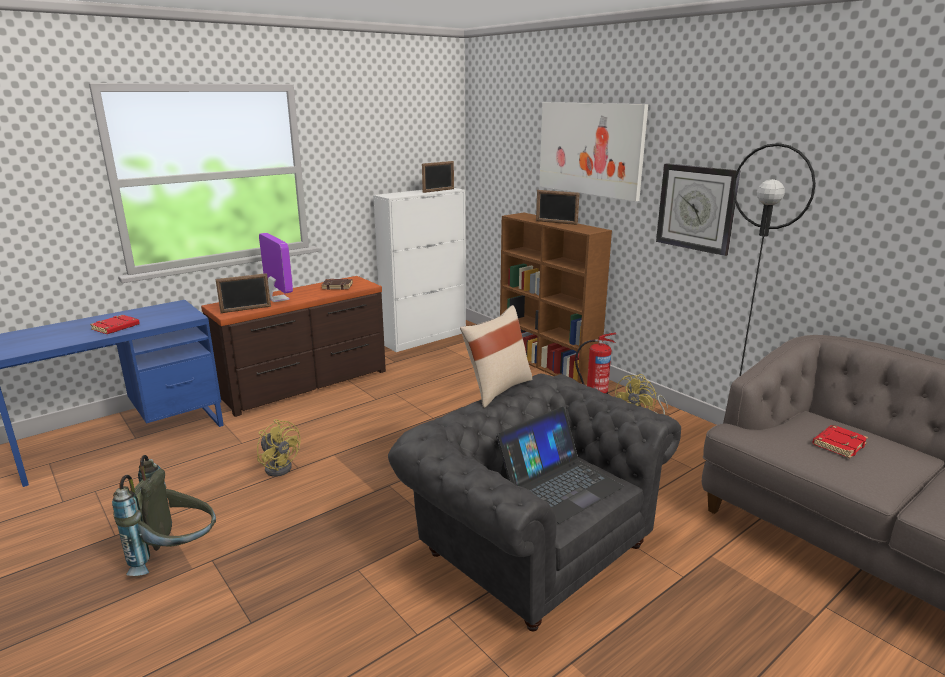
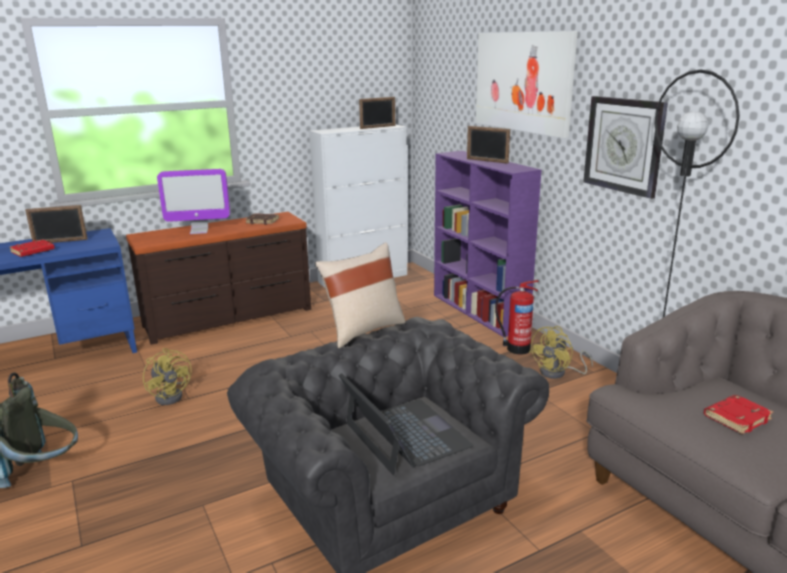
camera: 10 degrees right, 0 degrees up
picture frame [215,273,271,313] -> picture frame moved to [25,205,88,243]
monitor [259,233,293,302] -> monitor turned 105 degrees clockwise [157,169,230,234]
laptop [496,407,624,523] -> laptop turned 90 degrees counterclockwise [339,373,474,475]
brown bookcase [500,213,612,385] -> purple bookcase [434,151,541,337]

